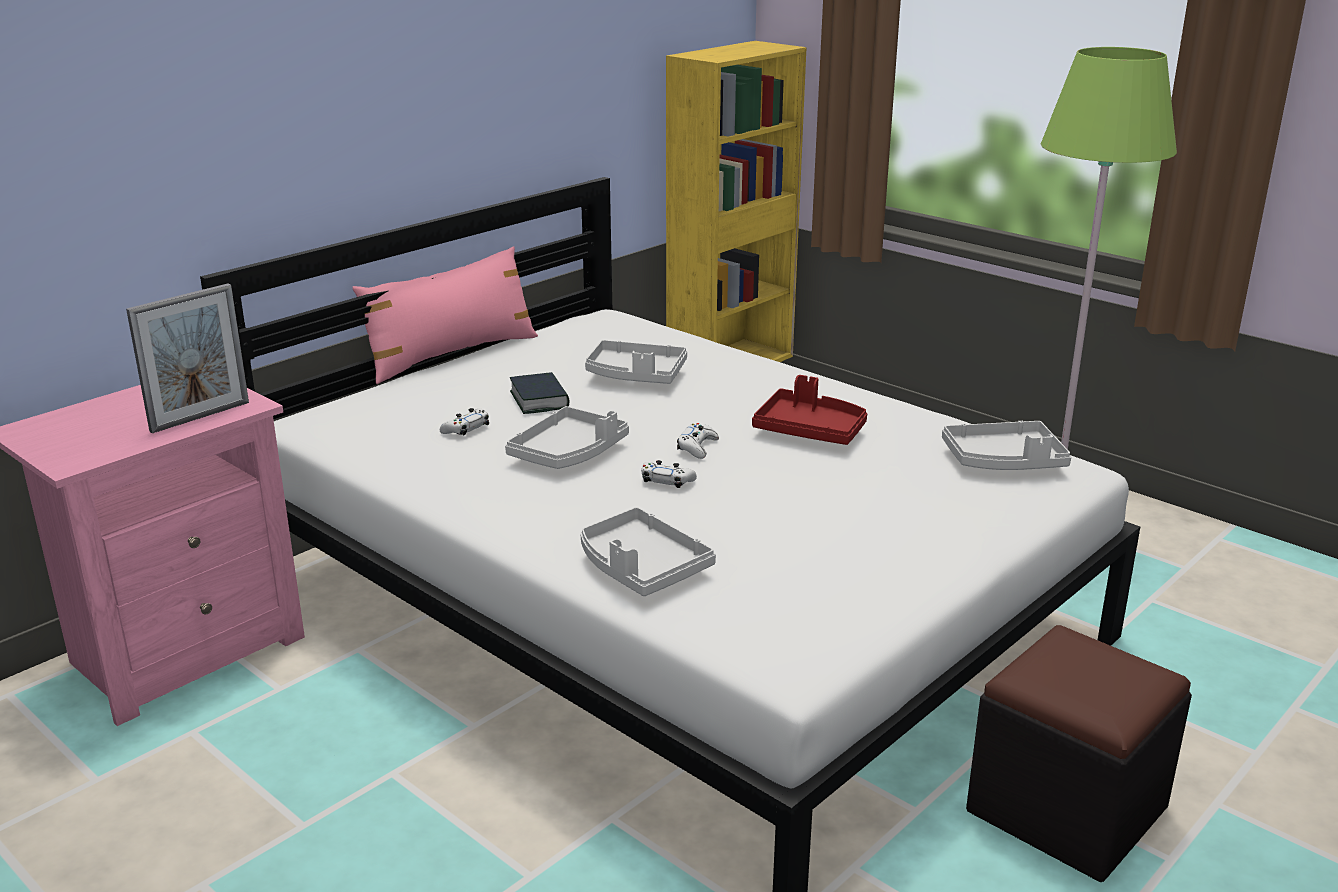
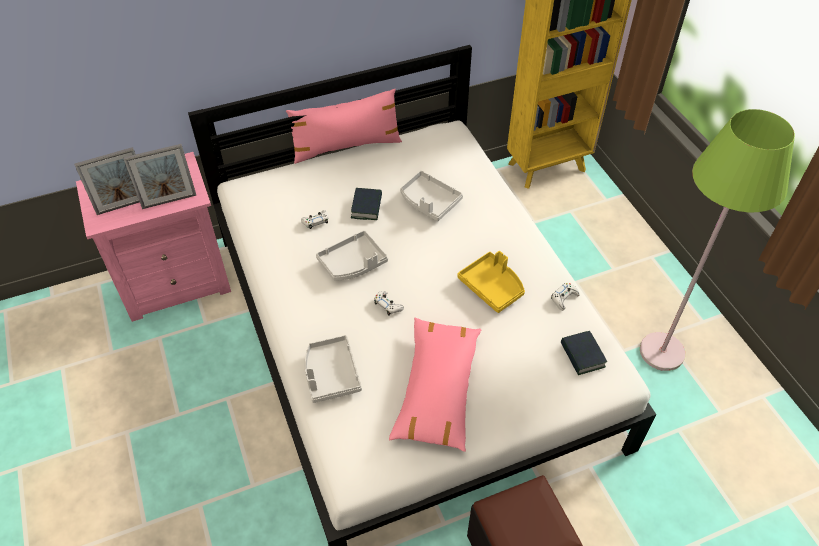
camera: 25 degrees right, 25 degrees up
white game controller [677,423,719,459] -> white game controller moved to [551,283,580,311]
red tray [752,375,867,445] -> yellow tray [457,251,525,313]
grey tray [942,421,1071,470] -> book [561,331,607,375]
none -> picture frame [74,147,139,215]
none -> pink pillow [389,318,481,452]

